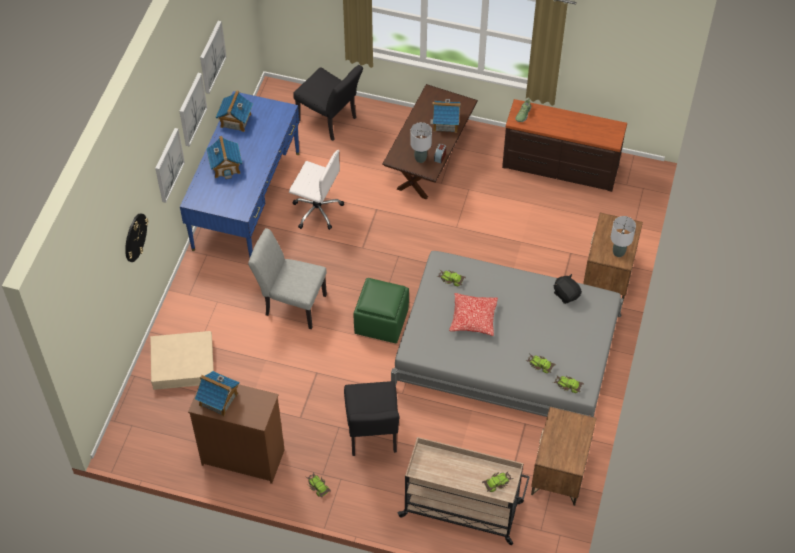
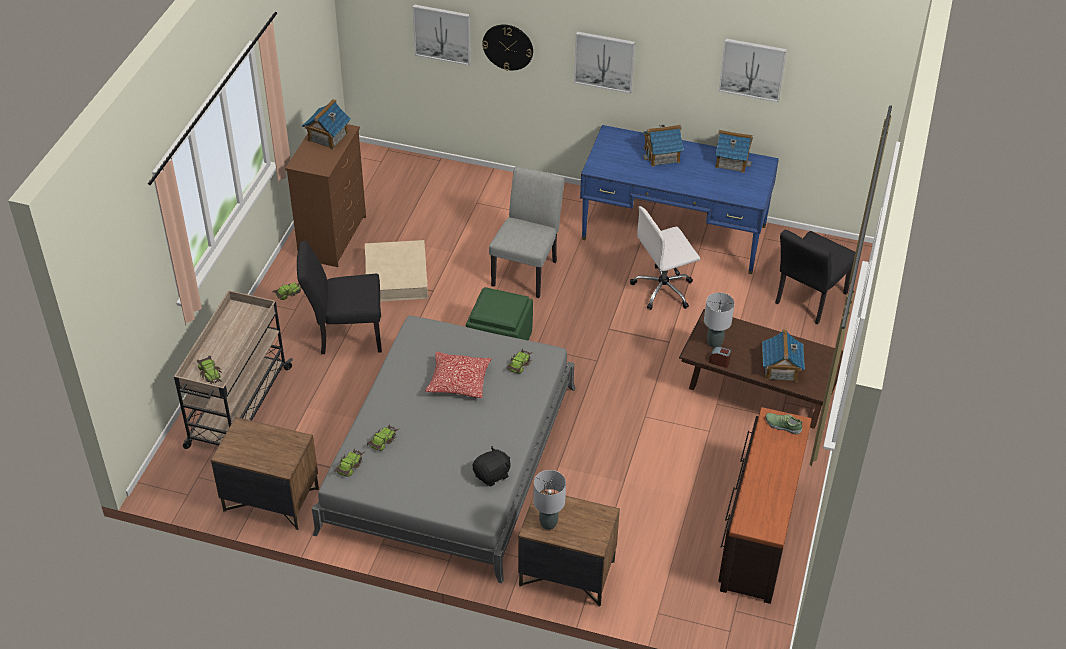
camera: 90 degrees right, 10 degrees down
beige storage box [150,331,214,390] -> beige storage box moved to [365,240,428,301]
picture [180,73,207,146] -> picture moved to [412,4,471,66]
white office chair [289,150,344,230] -> white office chair turned 45 degrees clockwise [630,206,700,310]

